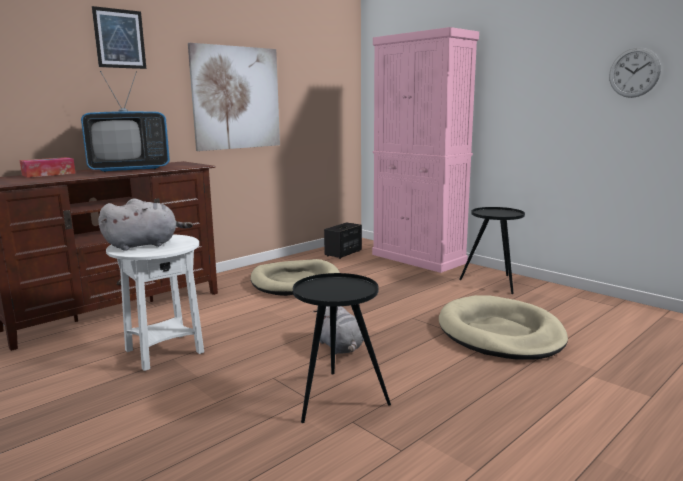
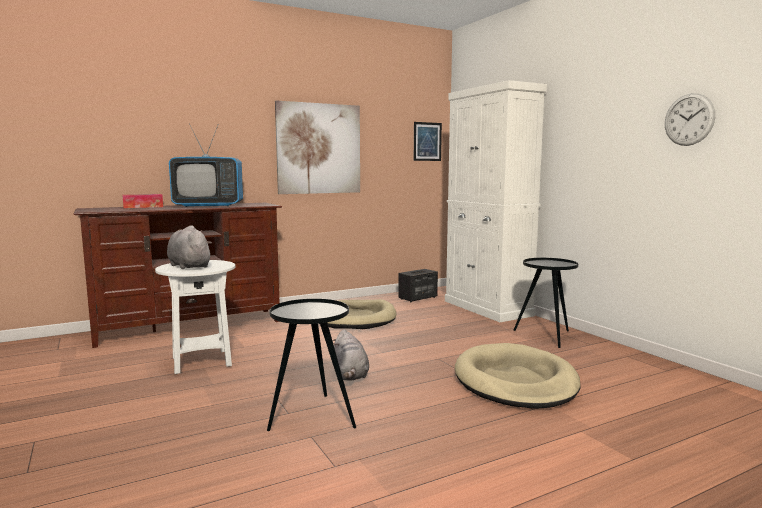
camera: 15 degrees right, 5 degrees down
picture [92,6,146,69] -> picture moved to [414,122,442,161]
grey plush toy [98,198,193,251] -> grey plush toy turned 120 degrees counterclockwise [167,225,212,269]
pink cabinet [372,27,479,273] -> white cabinet [445,80,547,322]

